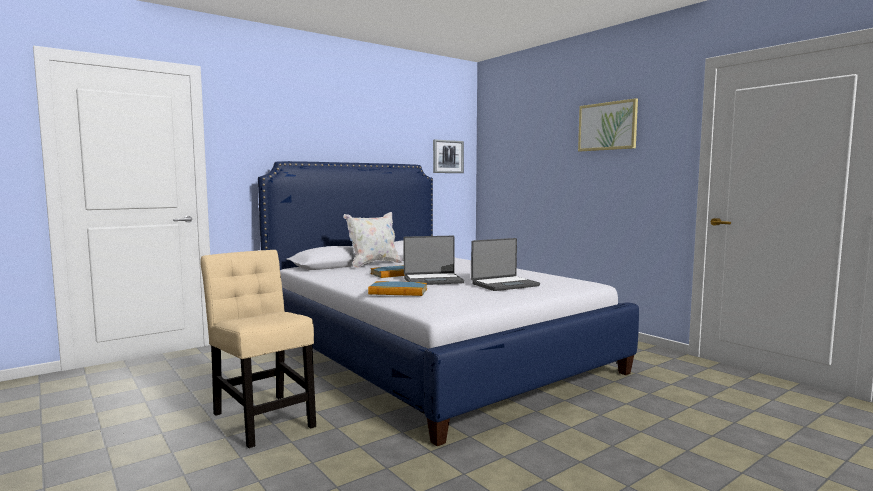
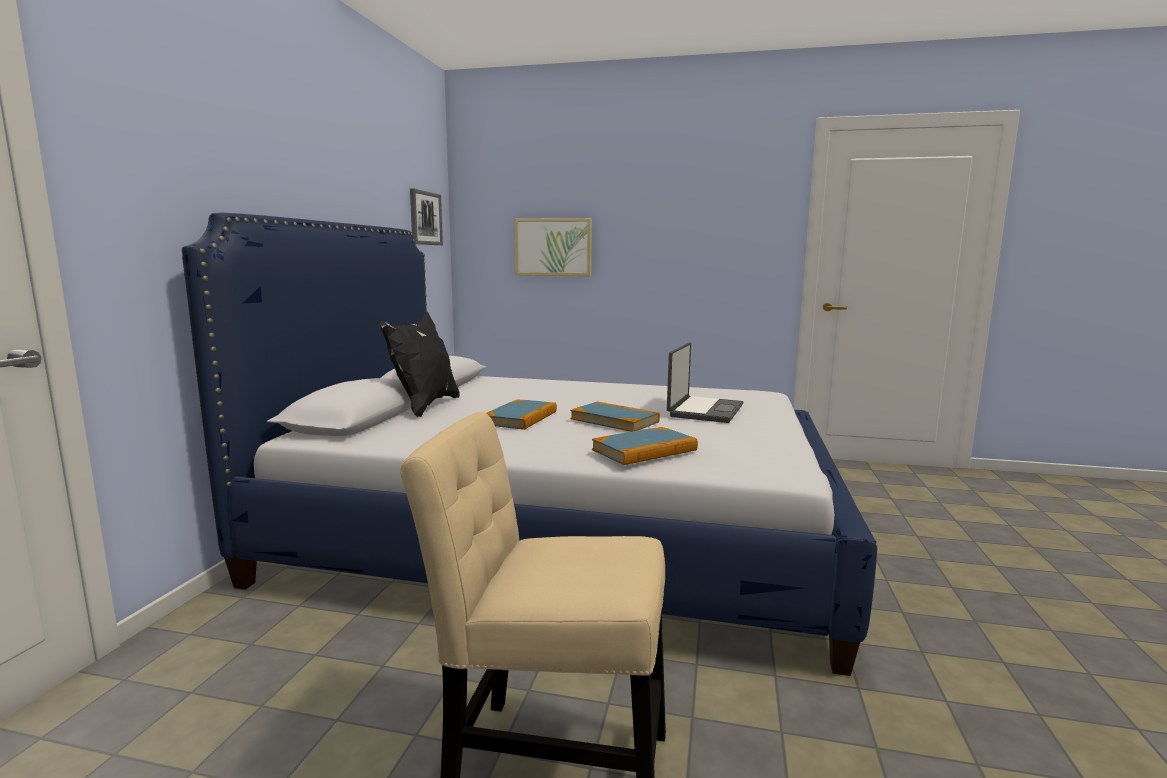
camera: 40 degrees left, 5 degrees up
white pillow [343,212,402,268] -> black pillow [380,312,460,417]
laptop [403,236,464,285] -> book [571,401,660,432]
picture [578,98,638,151] -> picture moved to [515,218,592,276]

